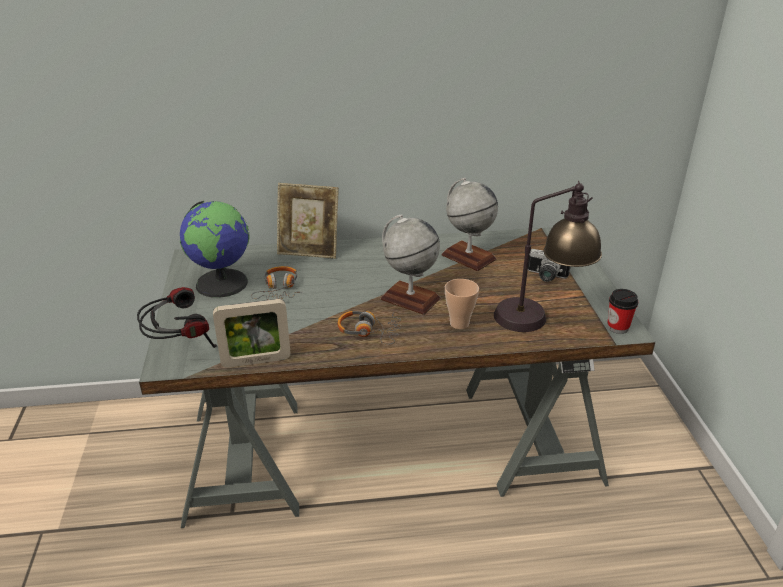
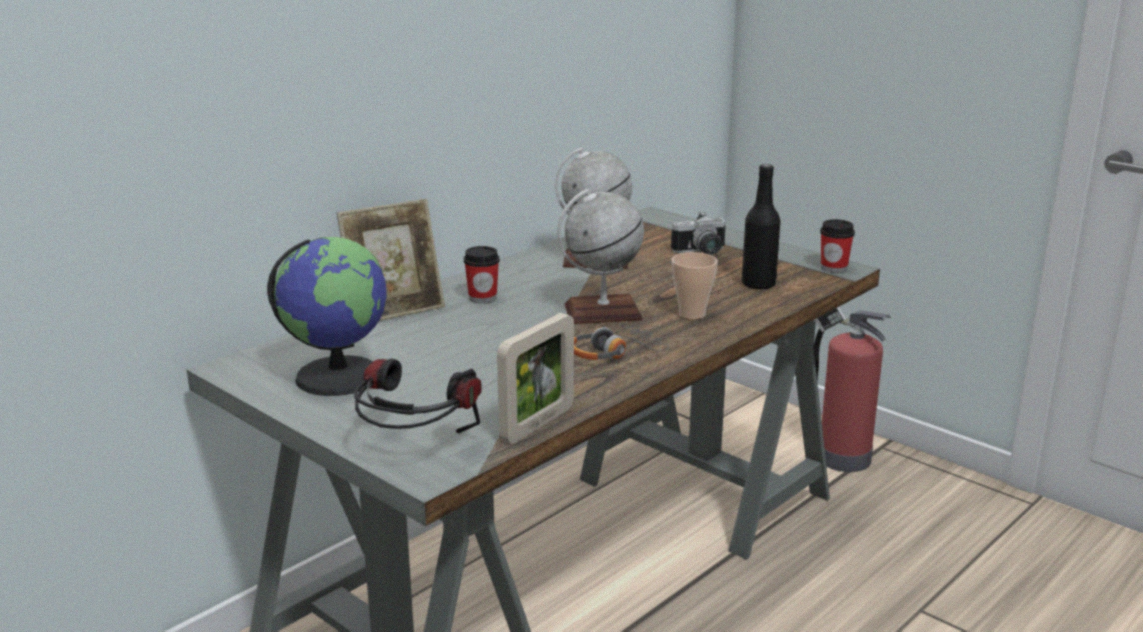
camera: 40 degrees left, 10 degrees down
headphones [251,266,300,300] -> none
table lamp [494,181,602,332] -> black bottle [742,164,781,289]
none -> cup [464,246,500,304]
none -> fire extinguisher [814,311,891,472]

